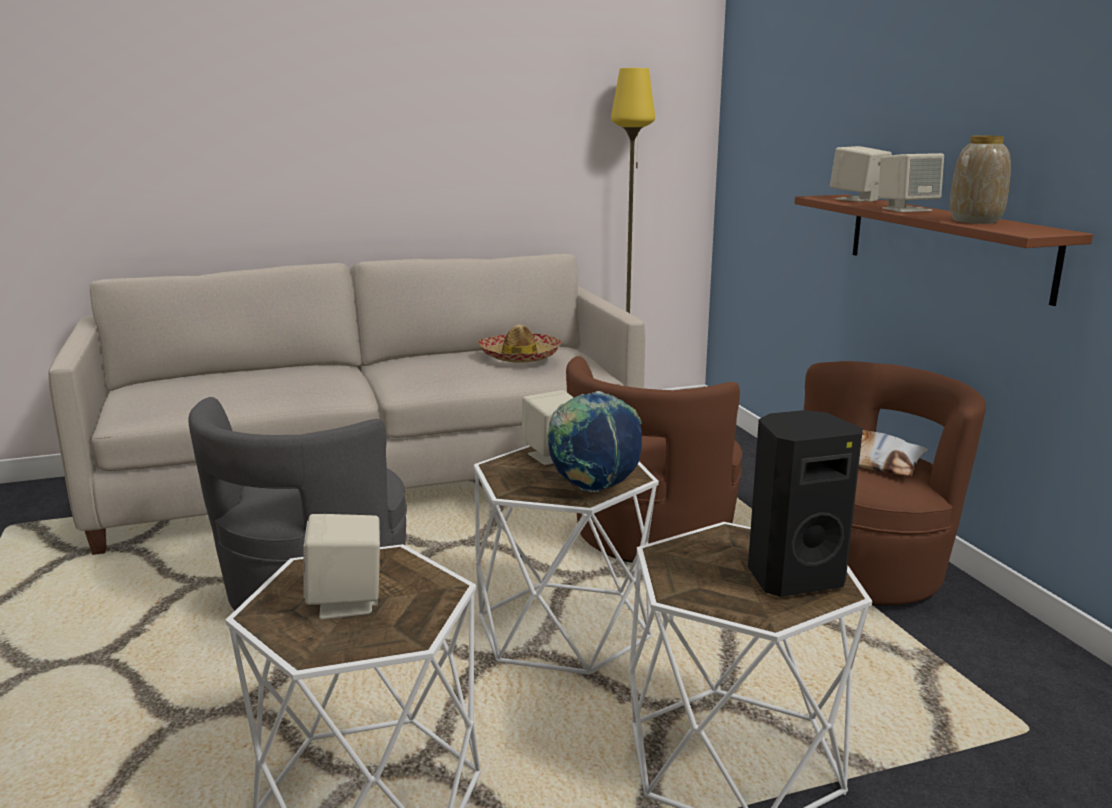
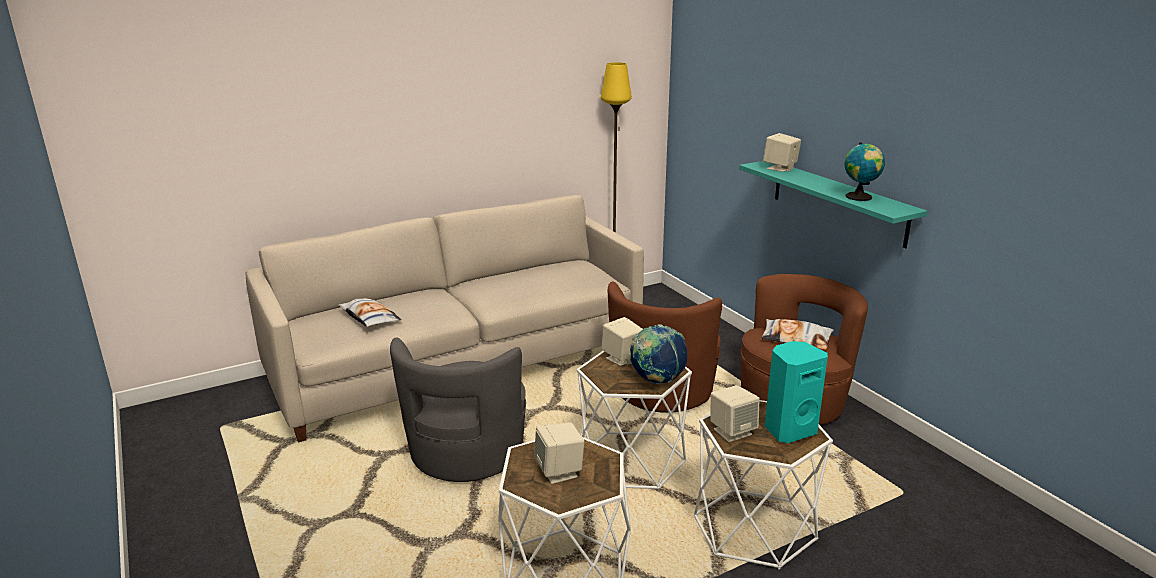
camera: 10 degrees left, 5 degrees up
hat [478,324,562,363] -> none
black speaker [748,410,863,597] -> turquoise speaker [765,341,828,443]
brown shelf [794,194,1093,306] -> turquoise shelf [739,161,927,248]
beige speaker [878,153,944,212] -> beige speaker moved to [710,385,760,442]
vase [949,135,1011,224] -> globe [844,142,885,201]
none -> pillow [338,298,402,327]

